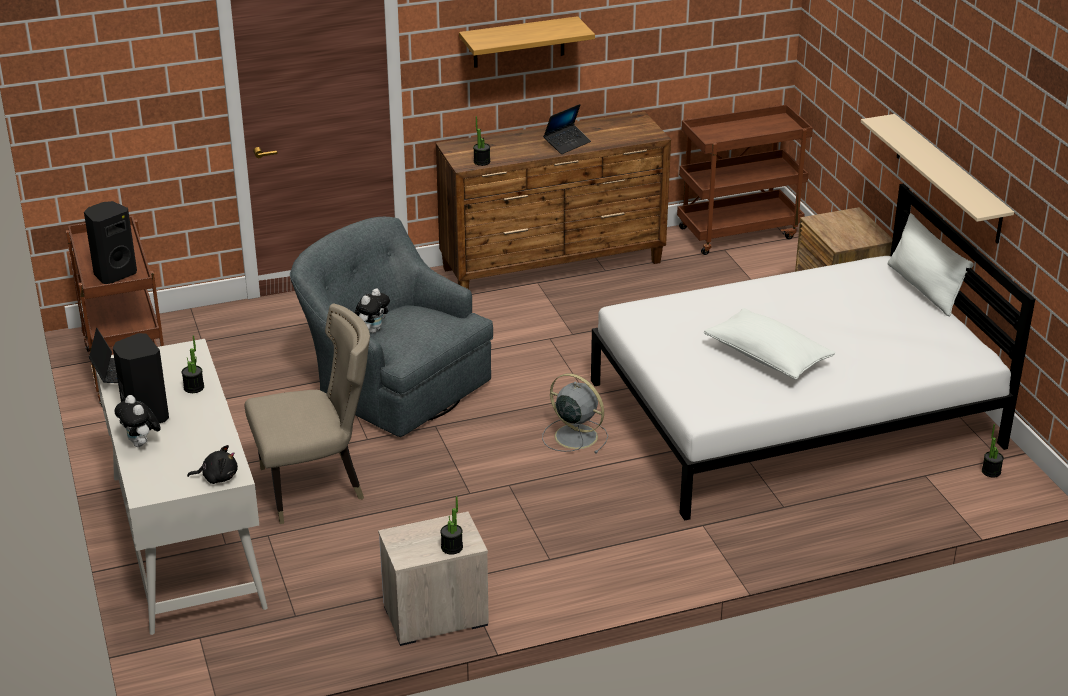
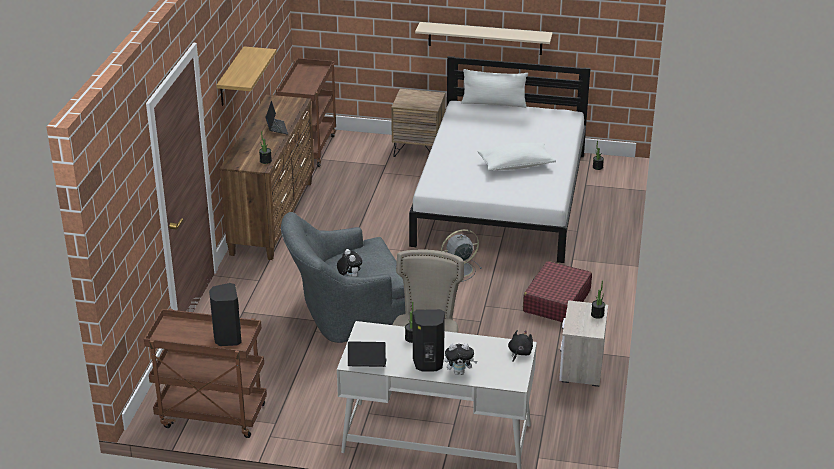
camera: 60 degrees left, 0 degrees up
none -> red suitcase [523,261,592,322]

